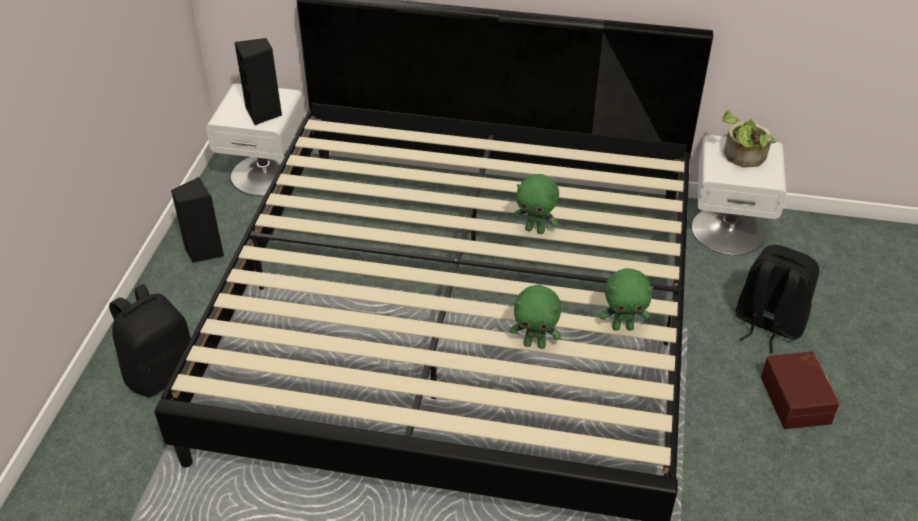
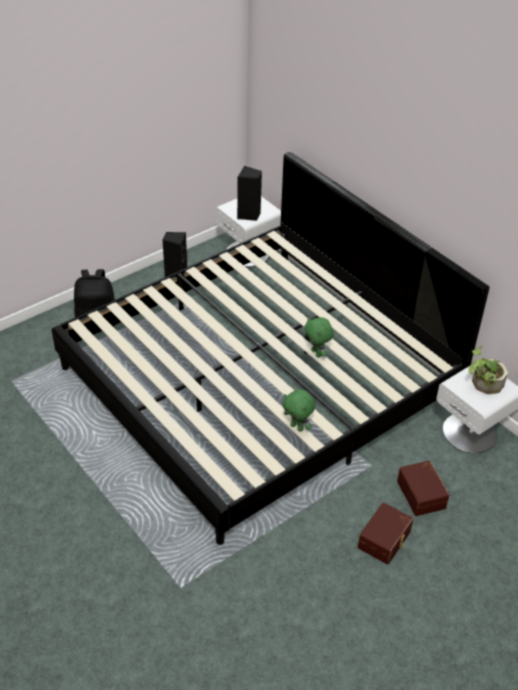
camera: 40 degrees right, 0 degrees up
green plush toy [510,285,561,349] -> none
black backpack [735,245,819,353] -> brown storage box [397,460,449,516]

